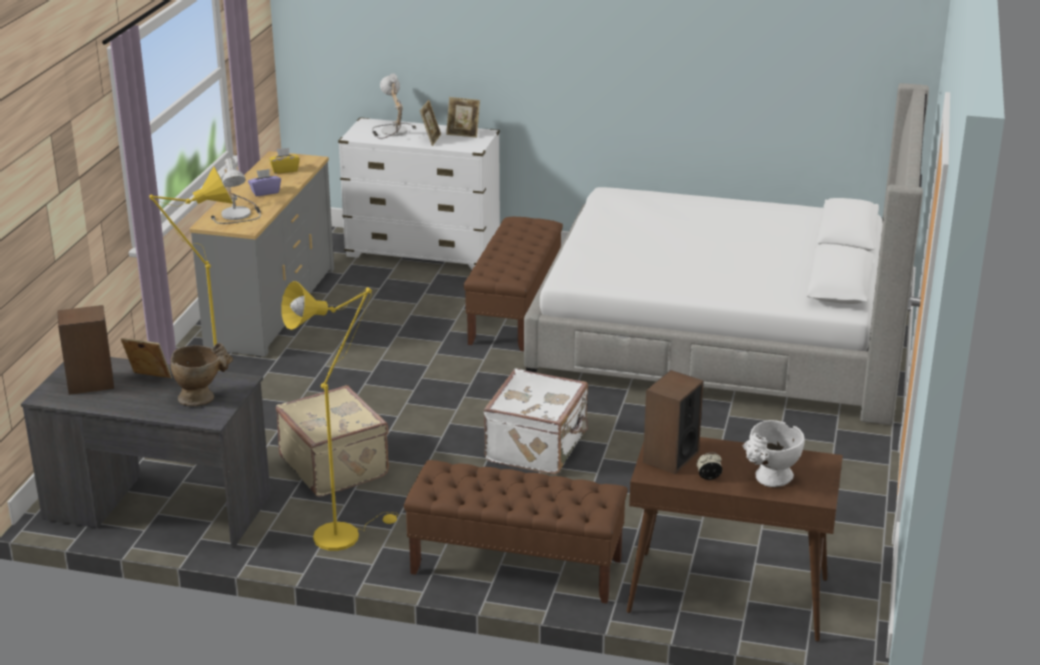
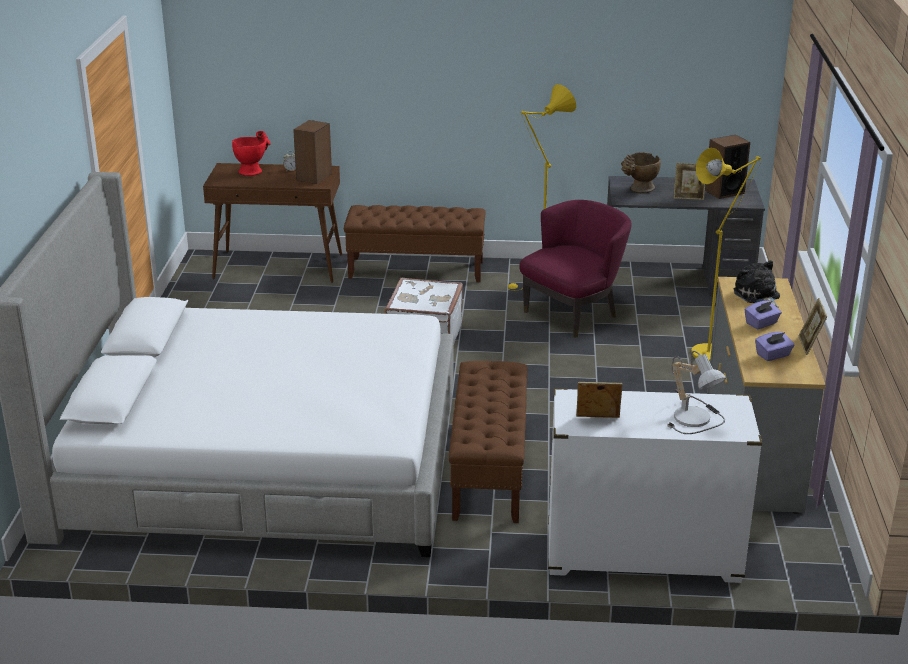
camera: 170 degrees right, 0 degrees up
table lamp [211,156,261,224] -> plush toy [734,260,780,308]
yellow tissue box [269,148,300,174] -> purple tissue box [755,331,795,361]
beige suitcase [276,385,389,497] -> purple armchair [519,200,632,337]
picture frame [420,100,441,146] -> picture frame moved to [798,298,827,355]
white vase [742,420,805,488] -> red vase [232,131,271,176]

